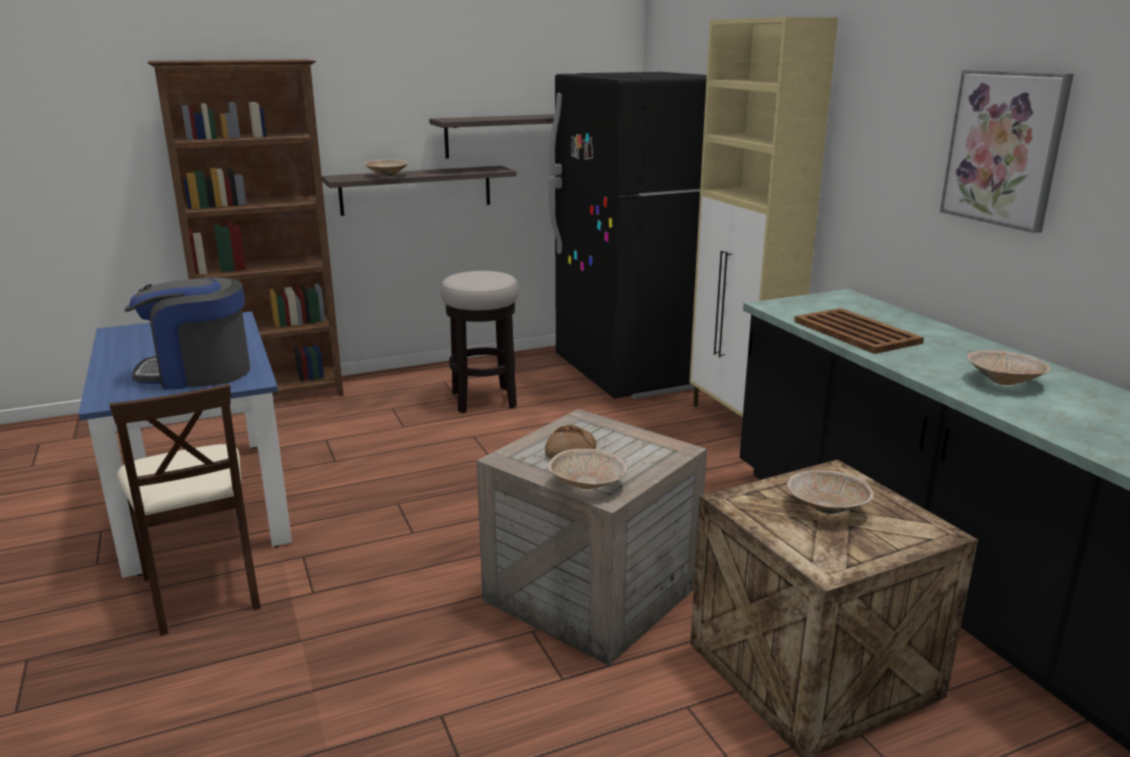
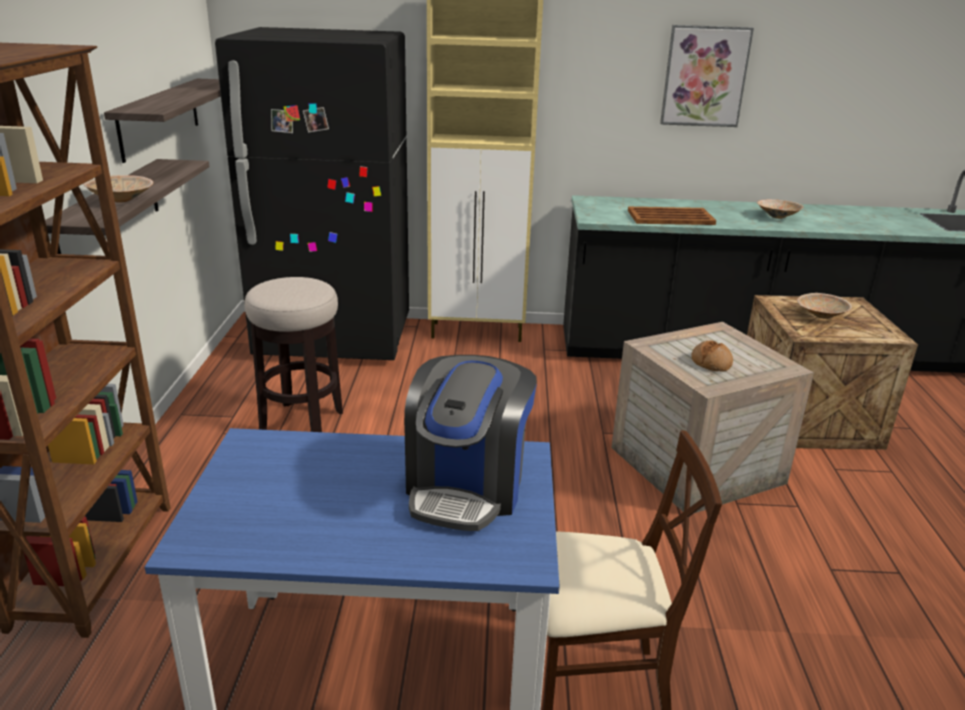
camera: 65 degrees left, 5 degrees up
beige bowl [548,449,628,489] -> none

